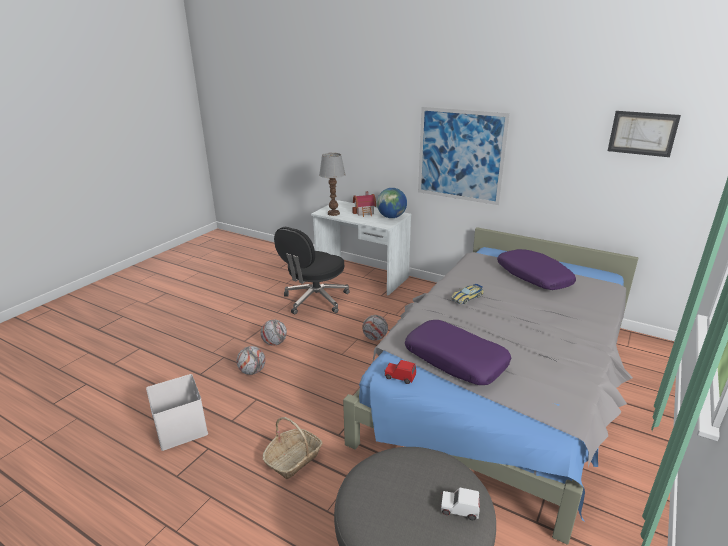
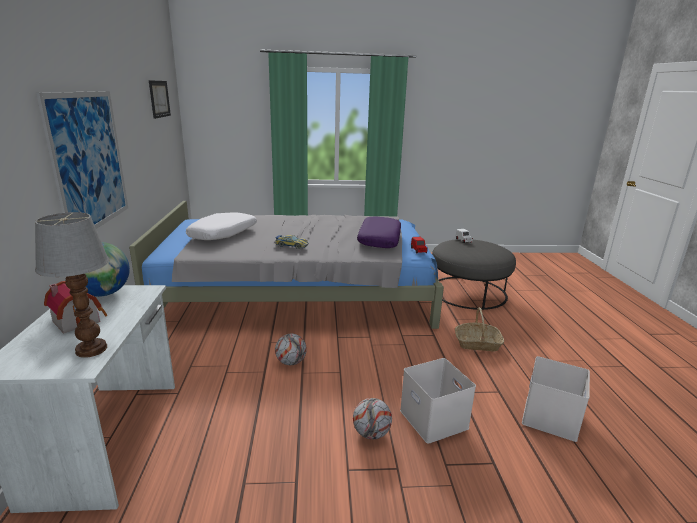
camera: 125 degrees left, 5 degrees down
football [237,346,265,375] -> white storage box [400,358,476,444]
black office chair [274,227,350,314] -> none
purple pillow [497,249,576,290] -> white pillow [186,212,257,240]

